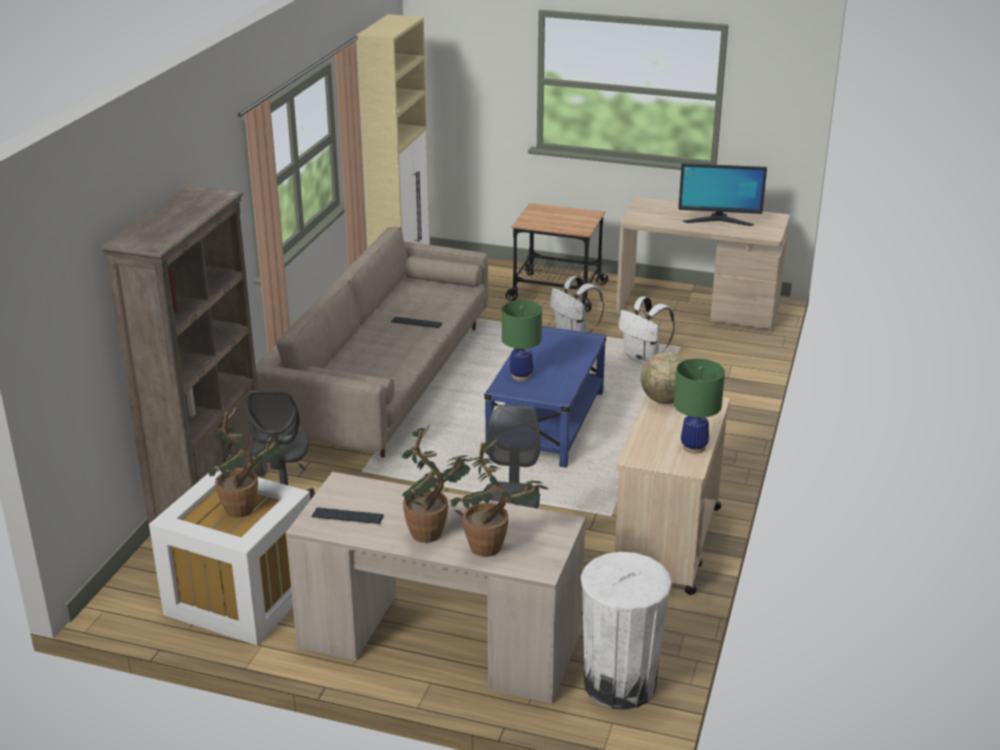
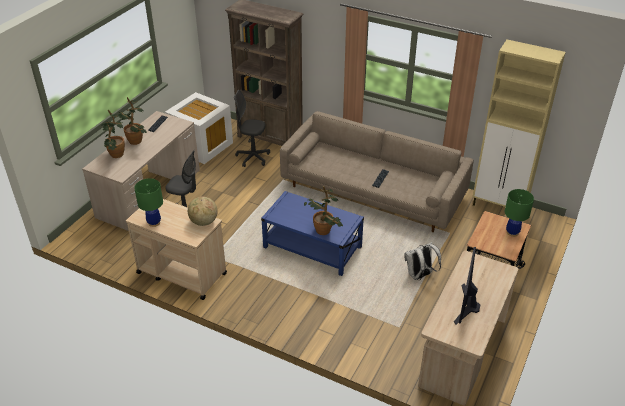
camera: 100 degrees right, 10 degrees up
potted plant [207,407,285,518] -> potted plant moved to [304,186,343,235]
green table lamp [502,300,542,381] -> green table lamp moved to [505,189,534,237]
white trash can [581,552,672,710] -> none
white backpack [619,296,675,365] -> none

